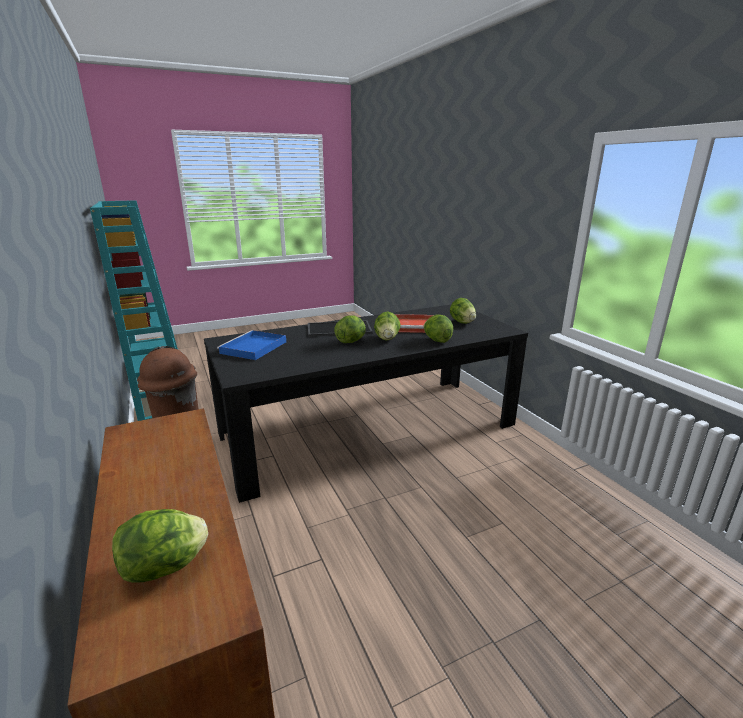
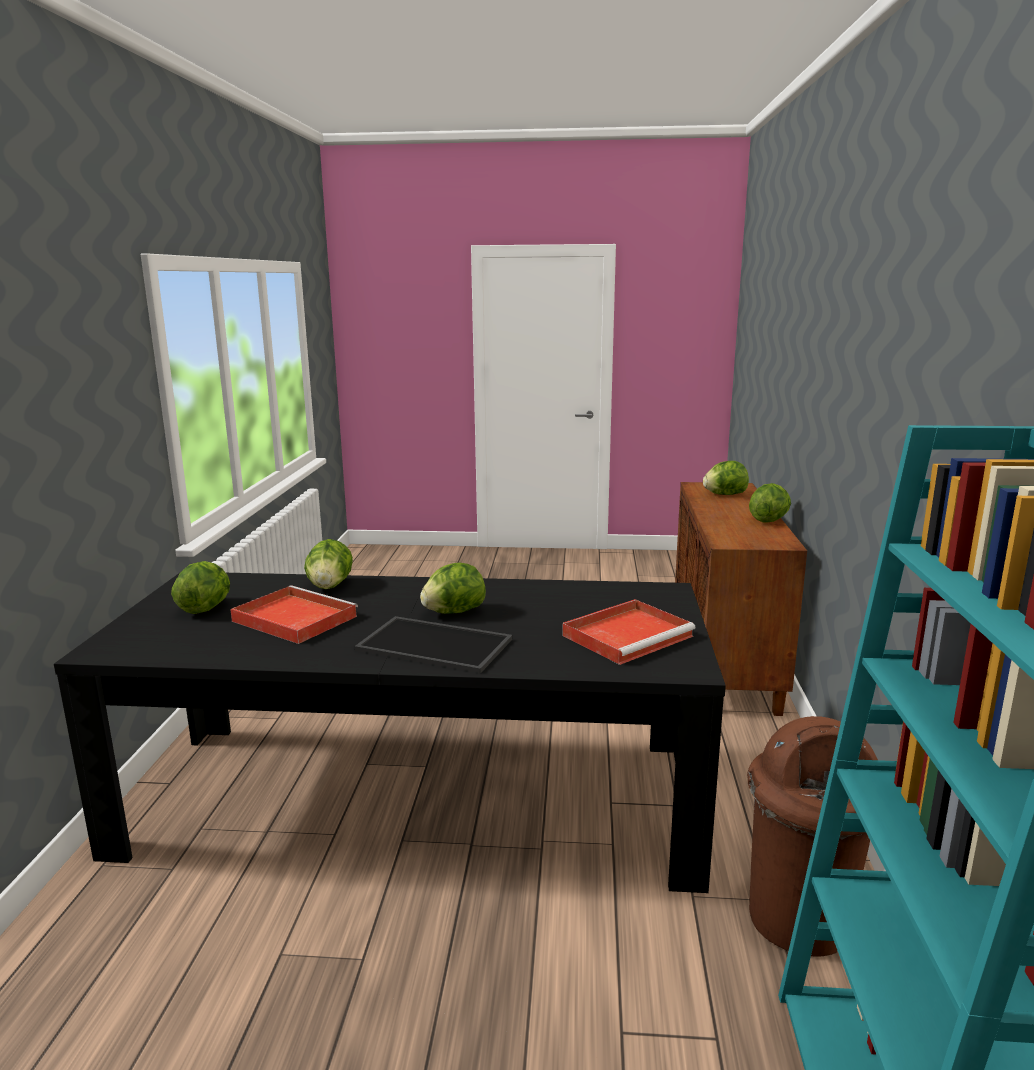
camera: 150 degrees left, 5 degrees down
blue tray [217,330,286,360] -> red tray [563,599,696,665]
lettuce [374,311,401,341] -> lettuce moved to [749,483,791,523]

